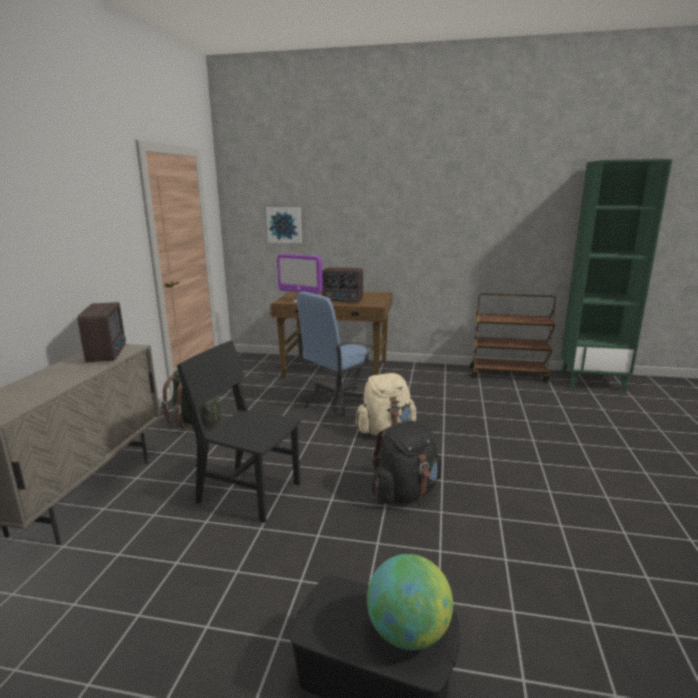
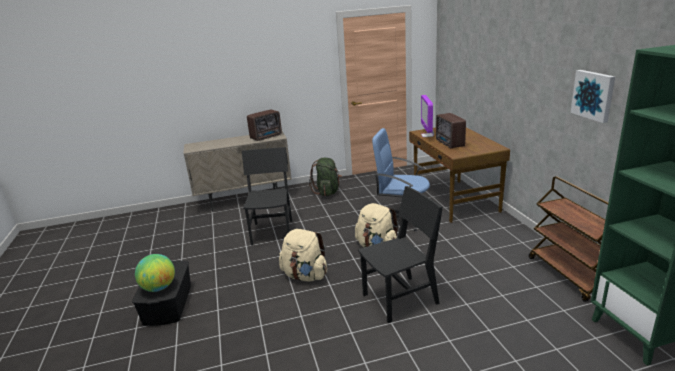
camera: 65 degrees right, 5 degrees up
picture [266,207,302,243] -> picture moved to [571,70,615,123]
black backpack [372,421,441,504] -> beige backpack [279,229,327,282]
none -> black chair [358,186,443,323]

